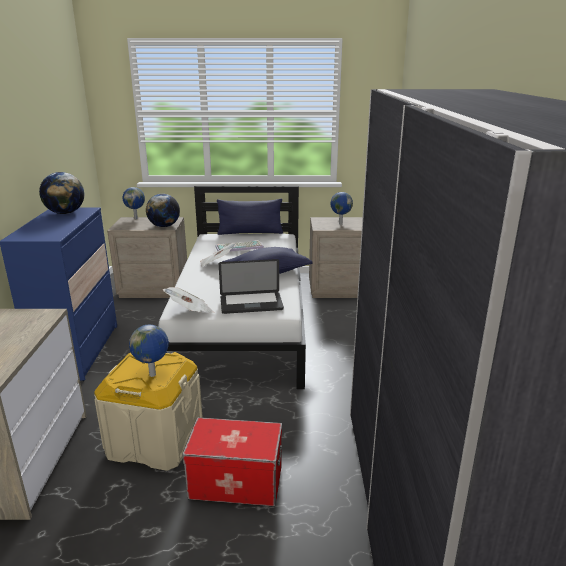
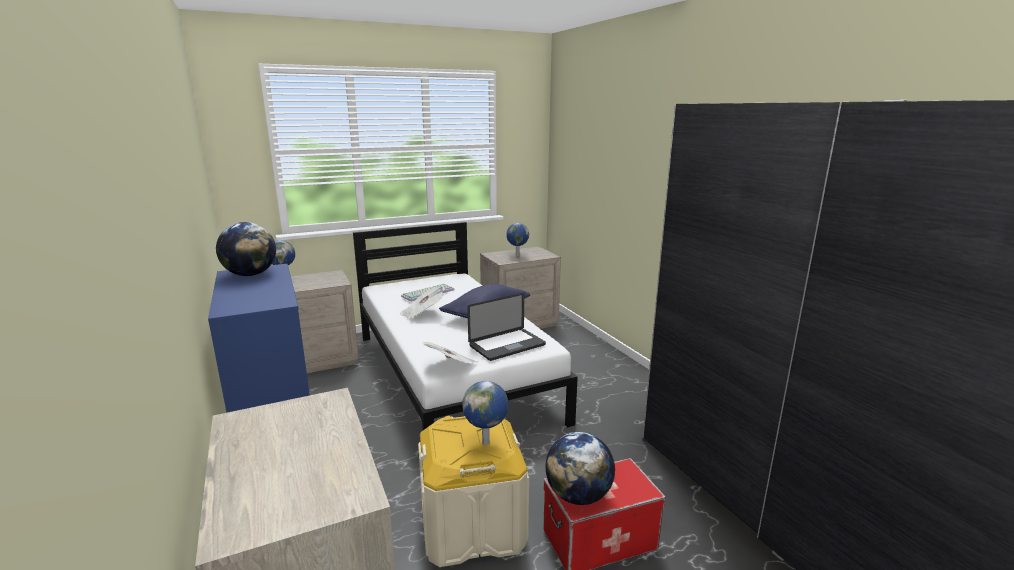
camera: 25 degrees left, 5 degrees down
globe [146,194,180,227] -> globe moved to [545,432,615,505]
blue pillow [217,199,283,235] -> none

